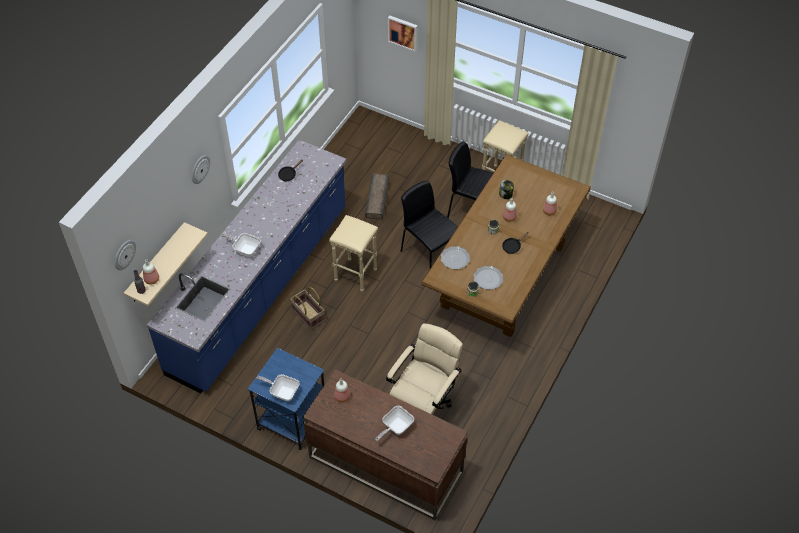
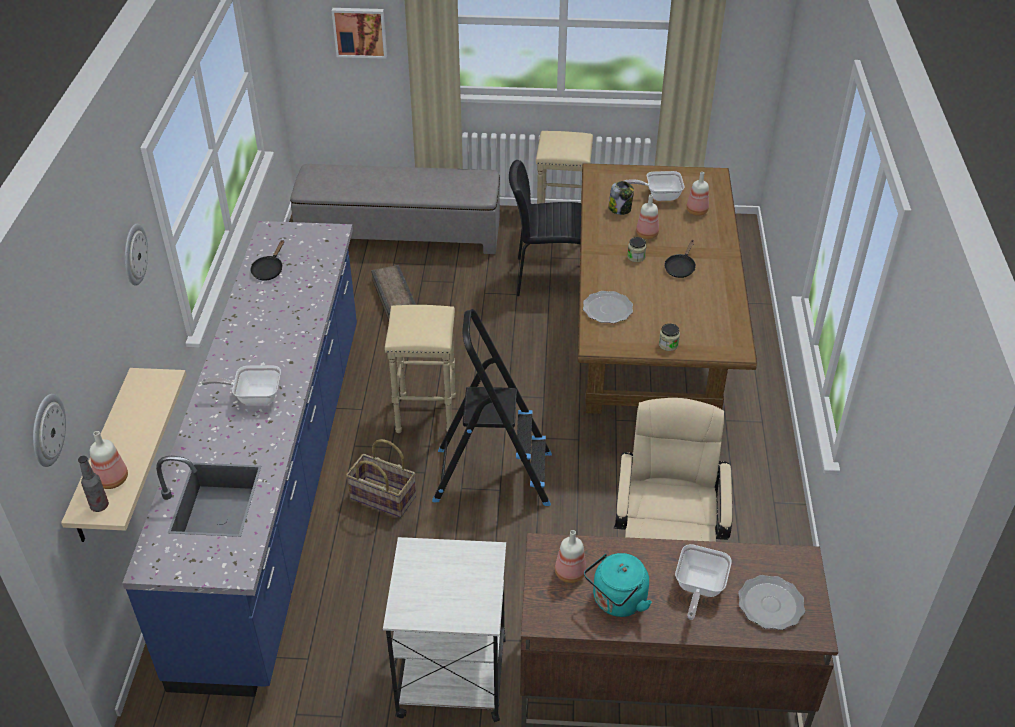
camera: 25 degrees left, 10 degrees down
blue cart [248,348,324,450] -> white cart [383,537,506,722]
frying pan [257,374,300,401] -> frying pan moved to [624,171,685,201]
black chair [401,181,458,268] -> none
plate [474,266,503,290] -> plate moved to [738,575,805,630]
none -> grey bench [290,164,500,254]
none -> black step ladder [432,309,552,506]
none -> turquoise kettle [584,553,652,617]

